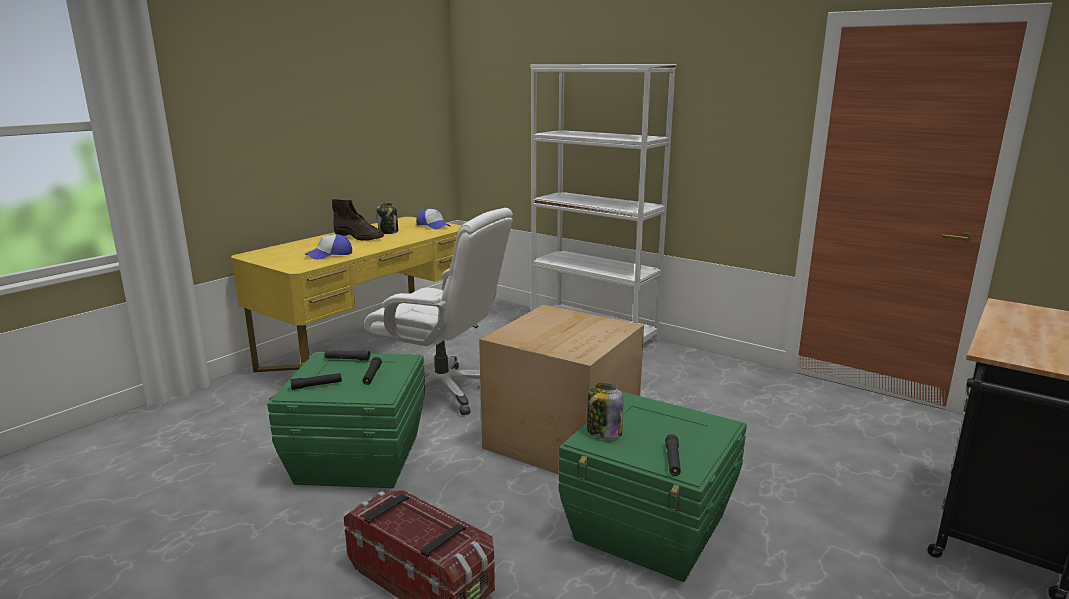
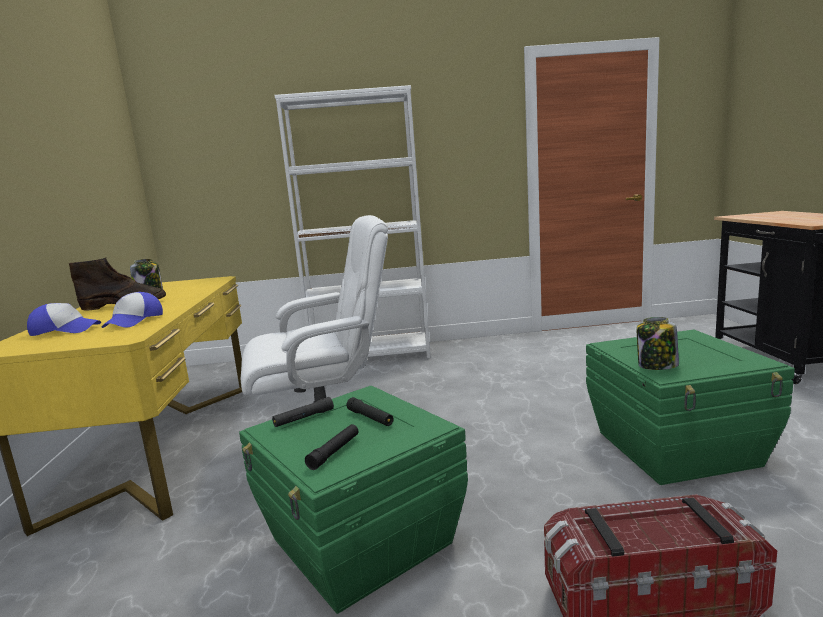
camera: 40 degrees left, 5 degrees down
cap [416,209,451,230] -> cap moved to [27,303,101,336]
cardboard box [479,305,644,474] -> none
black flashlight [665,434,681,476] -> none

